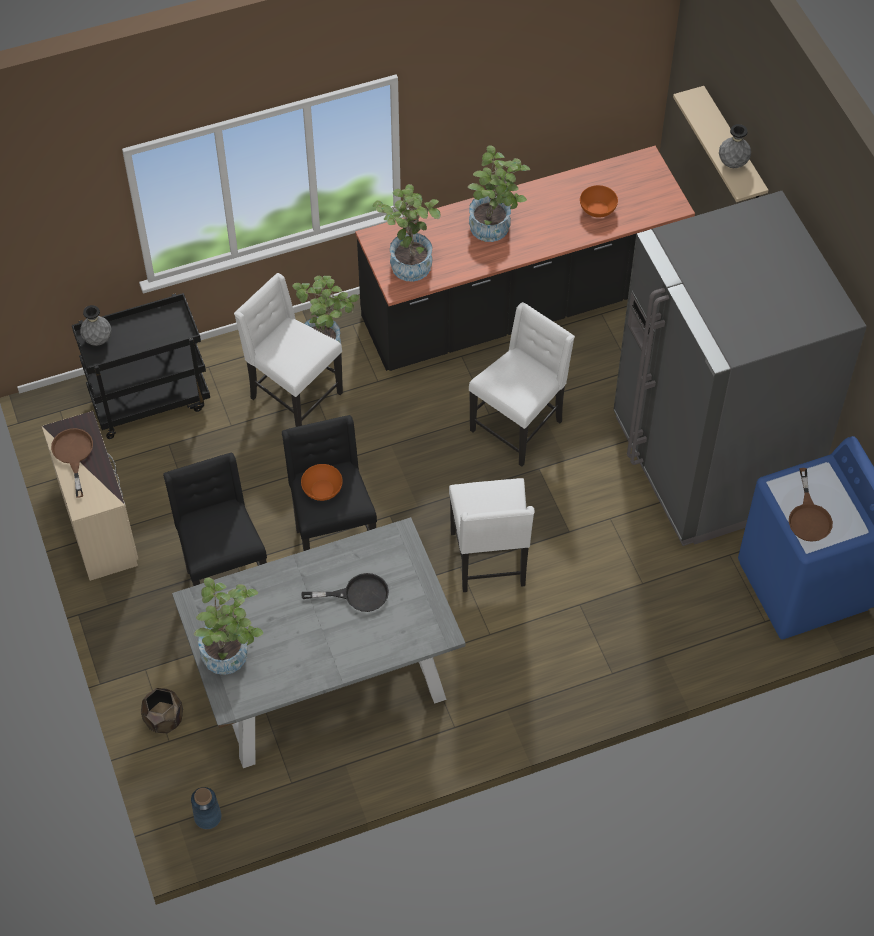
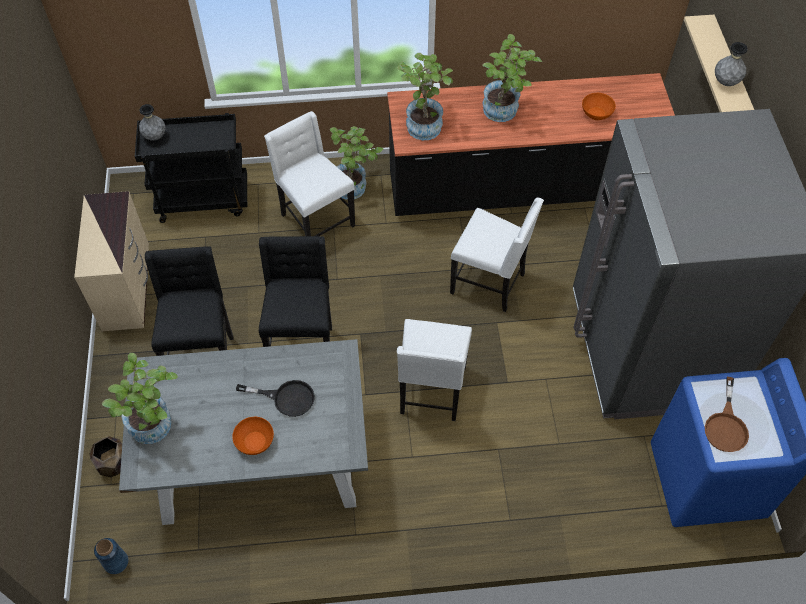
camera: 15 degrees right, 0 degrees up
brown frying pan [51,428,93,498] -> none
orange bowl [301,464,343,501] -> orange bowl moved to [232,417,274,455]
white chair [469,302,575,467] -> white chair turned 60 degrees clockwise [450,198,544,312]

